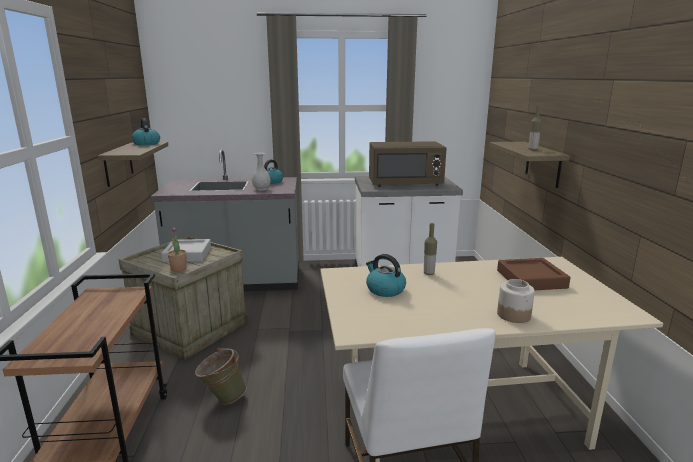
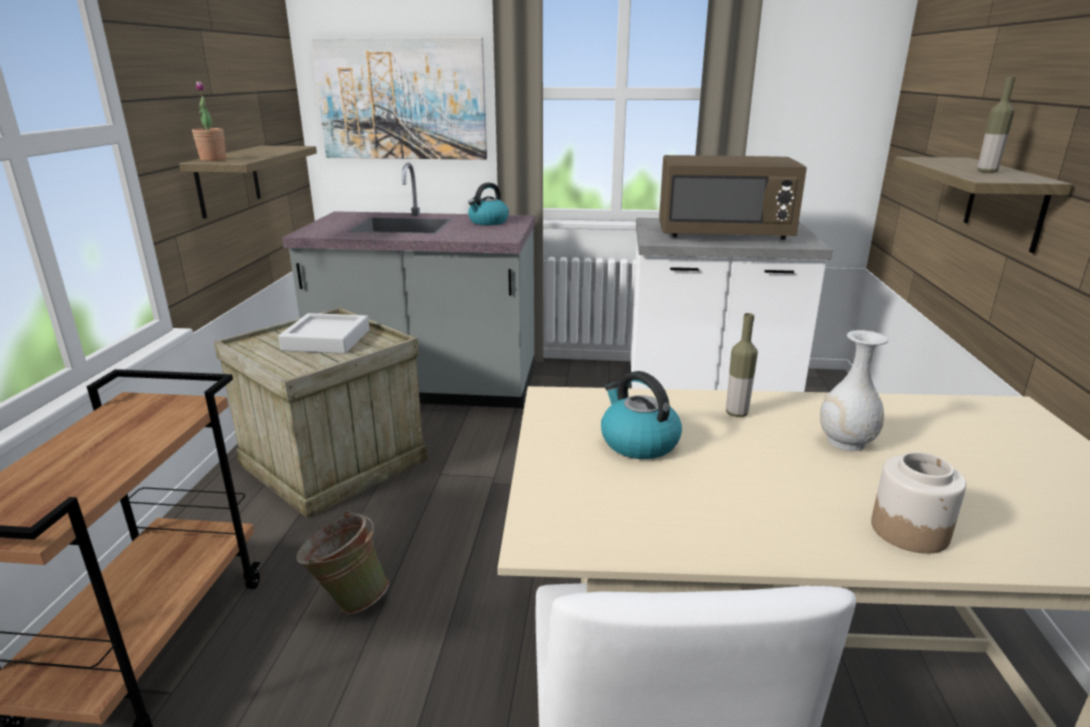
camera: 10 degrees right, 5 degrees up
kettle [132,118,160,145] -> none
potted plant [168,227,187,272] -> potted plant moved to [192,82,226,161]
white vase [252,153,271,191] -> white vase moved to [820,330,888,451]
brown tray [497,258,571,290] -> none
none -> picture [311,37,487,160]

